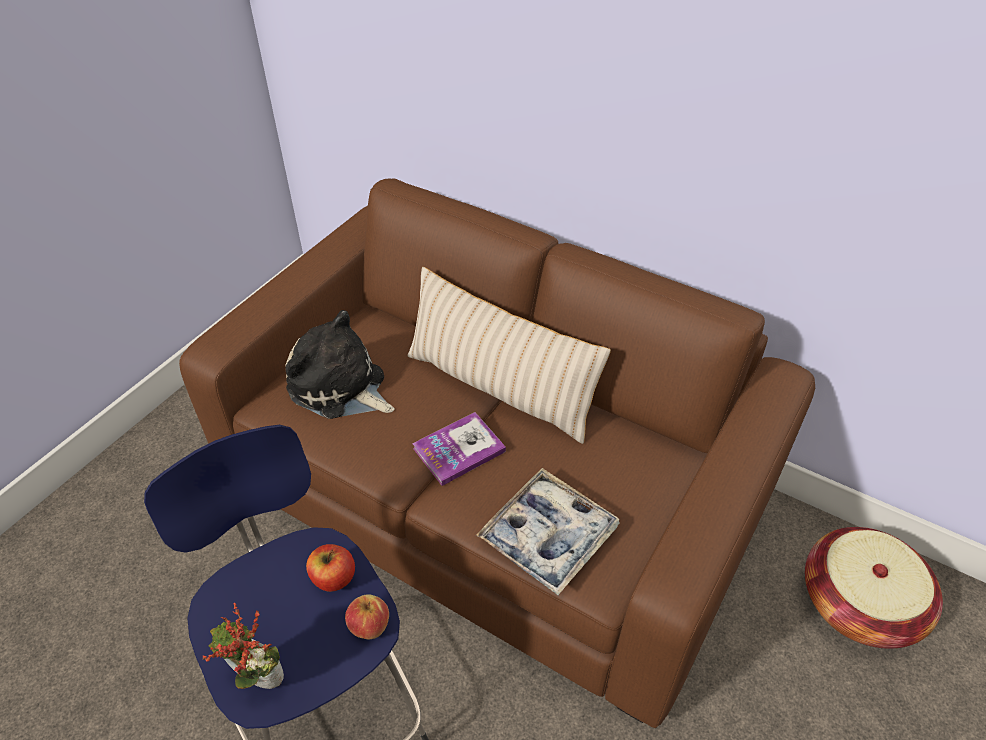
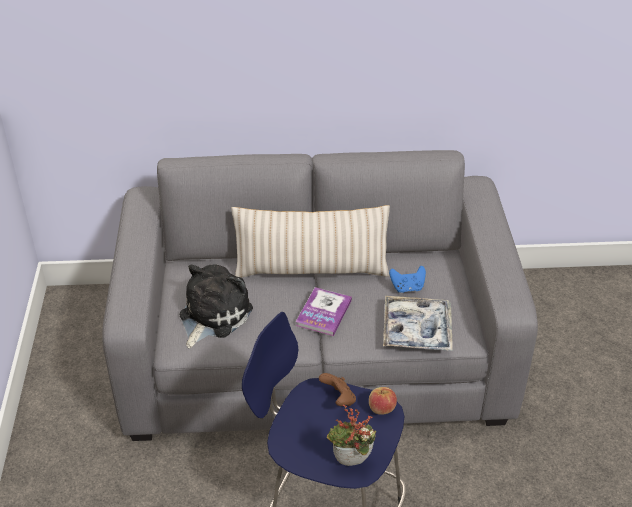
camera: 35 degrees left, 5 degrees down
brown sofa [179,178,815,728] -> grey sofa [102,150,538,441]
plush toy [285,310,394,419] -> plush toy turned 120 degrees clockwise [180,264,253,348]
apple [306,544,355,592] -> brown game controller [319,373,356,406]
basket [805,527,943,649] -> none
none -> blue game controller [389,266,426,293]

